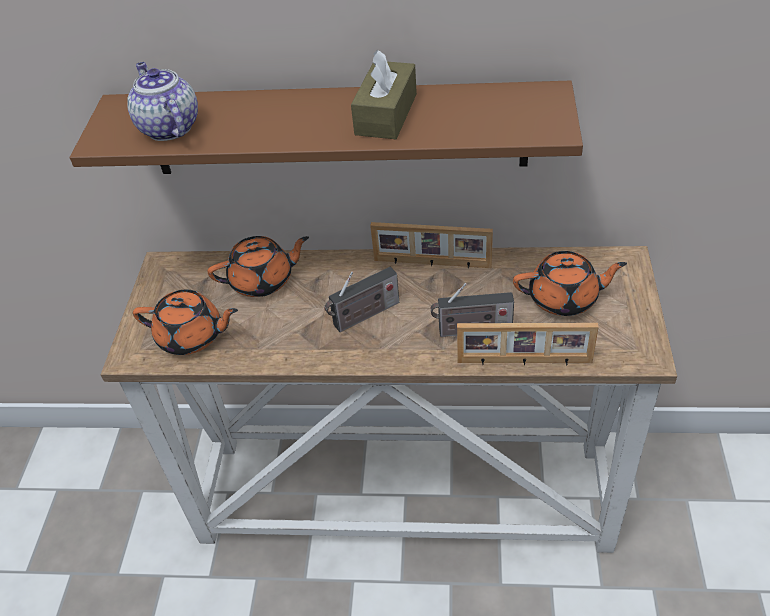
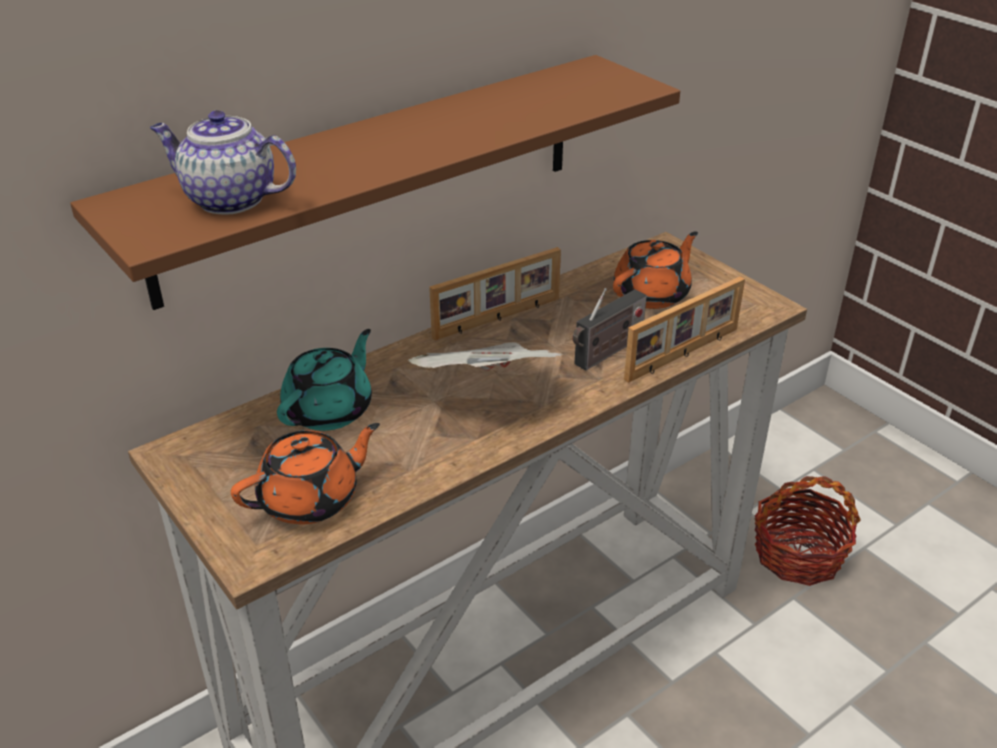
camera: 45 degrees left, 10 degrees down
orange teapot [208,236,309,297] -> turquoise teapot [277,329,372,431]
radio [324,267,399,332] -> newspaper [408,342,561,371]
brown tissue box [351,50,417,139] -> none
none -> basket [755,476,861,586]

